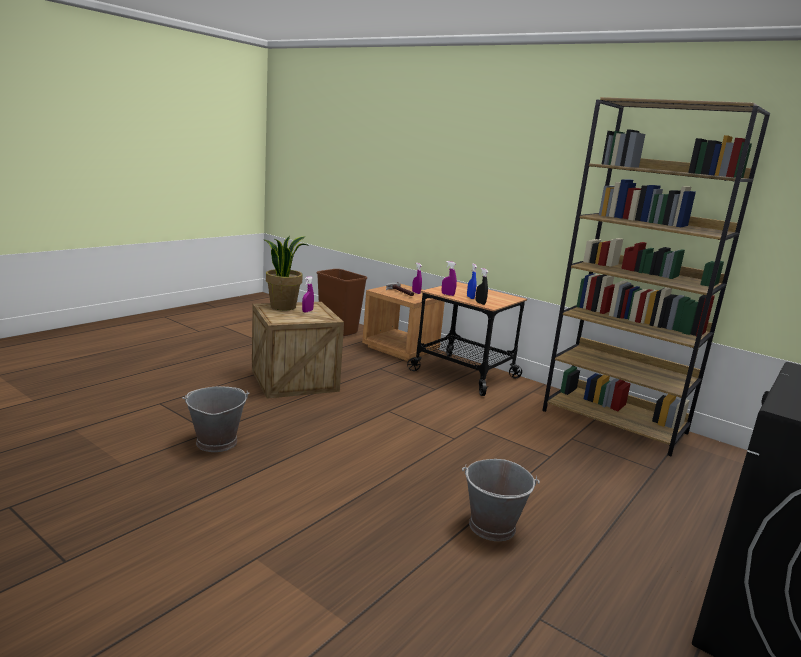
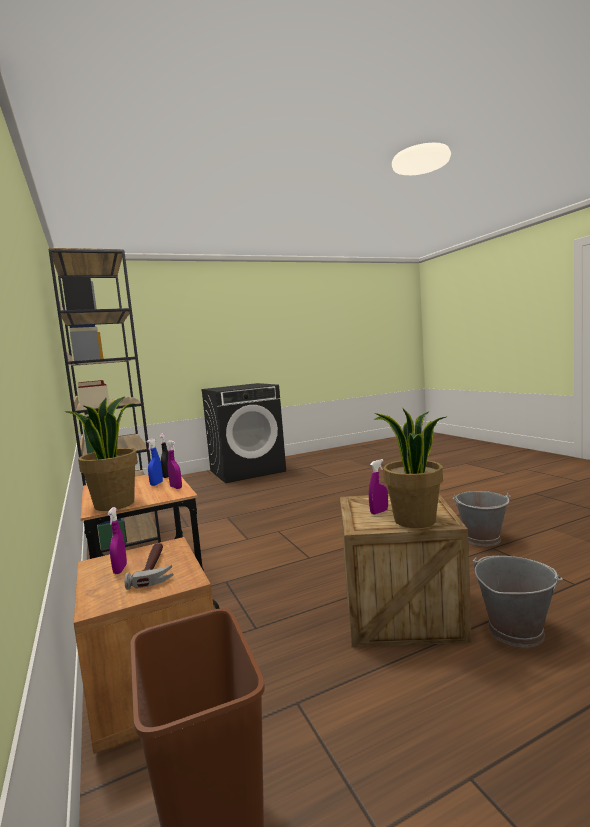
camera: 150 degrees left, 10 degrees down
grey bucket [462,459,540,541] -> grey bucket moved to [473,556,563,648]
none -> potted plant [64,396,138,511]

